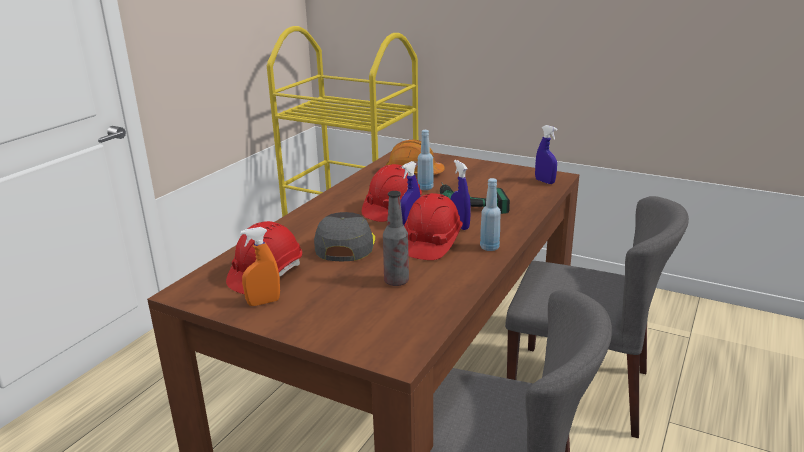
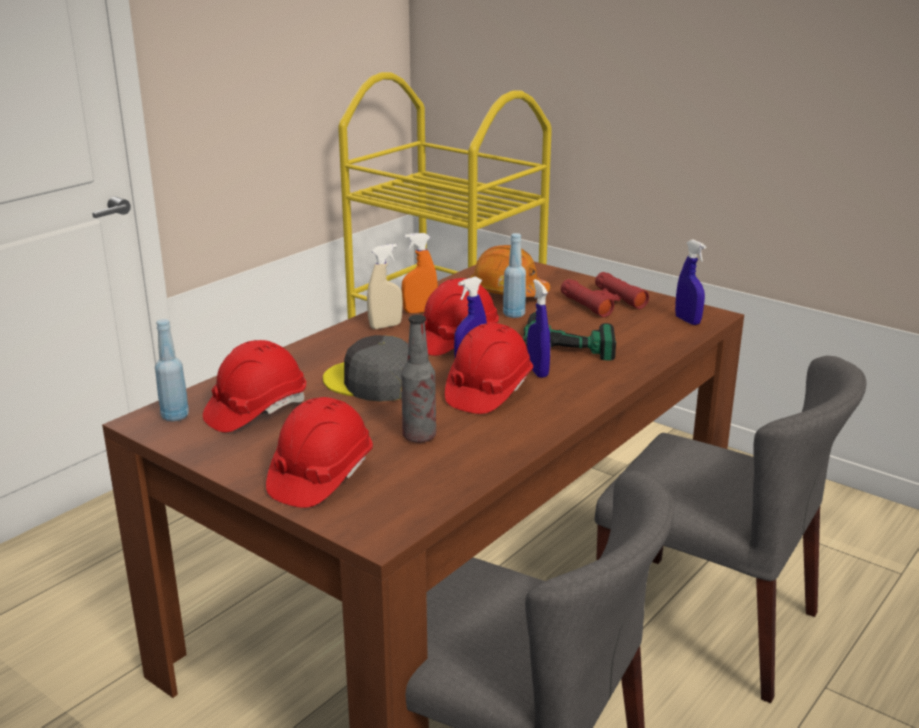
camera: 10 degrees right, 0 degrees up
orange spray bottle [240,227,280,306] -> orange spray bottle moved to [401,233,438,313]
grey cap [314,212,375,261] -> grey cap turned 75 degrees counterclockwise [323,335,409,402]
blue bottle [480,178,501,251] -> blue bottle moved to [155,319,189,422]
none -> red hard hat [266,397,373,508]
none -> beige spray bottle [367,244,403,329]
none -> red binoculars [561,272,649,317]

